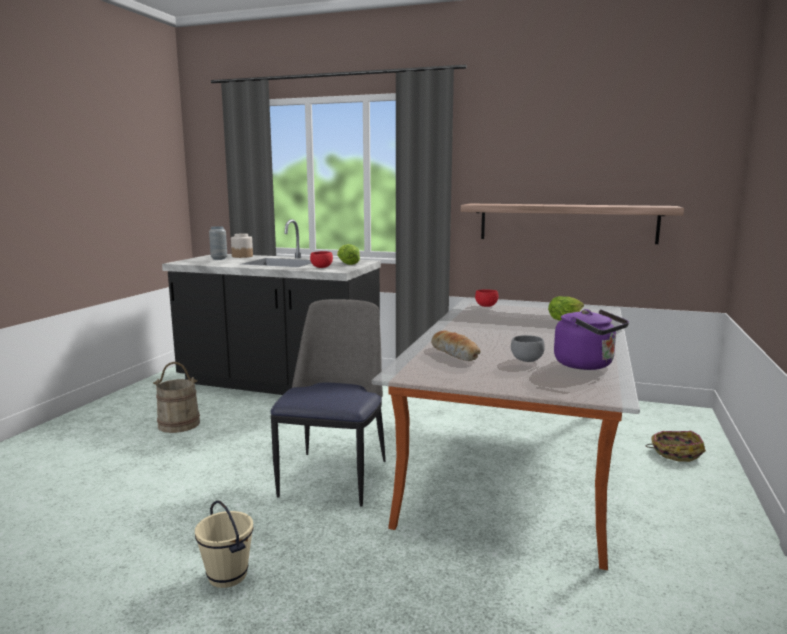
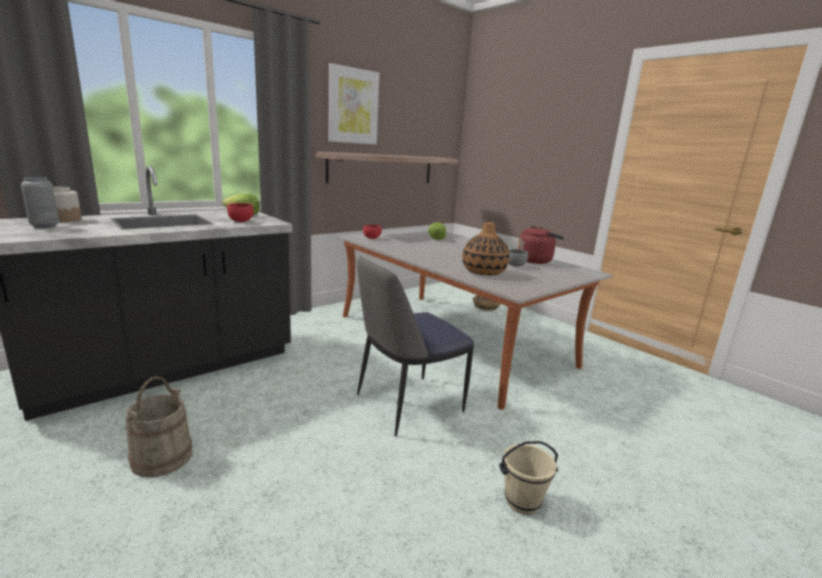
camera: 60 degrees left, 5 degrees up
chair [270,299,385,507] -> chair turned 75 degrees counterclockwise [357,256,474,436]
bread [431,331,481,361] -> vase [462,222,509,275]
purple kettle [554,309,629,370] -> red kettle [517,226,564,264]
none -> picture [328,63,379,145]

